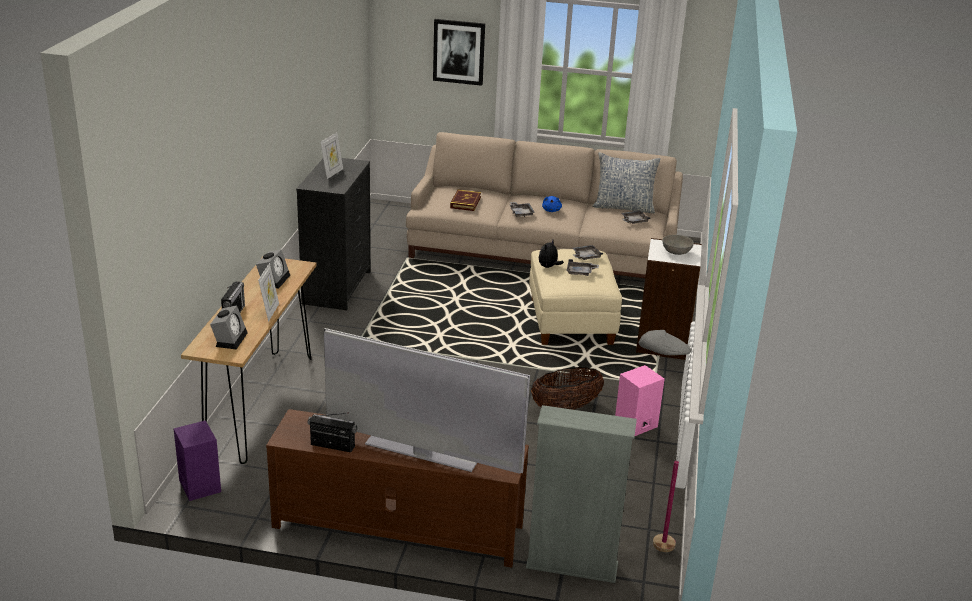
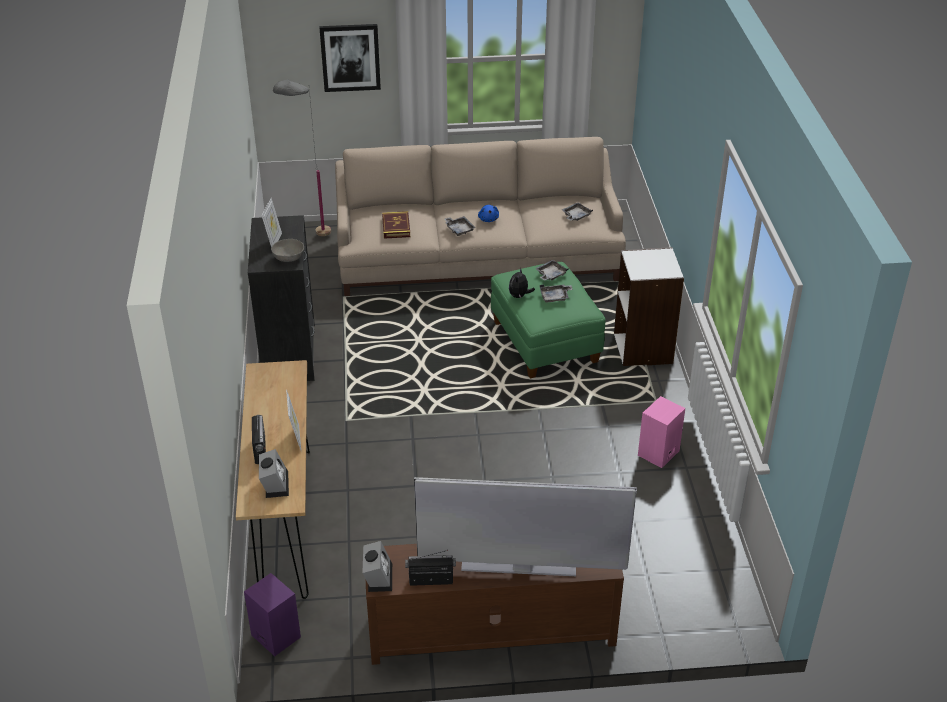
camera: 15 degrees left, 10 degrees up
alarm clock [256,249,290,289] -> alarm clock moved to [362,541,392,592]
grey bookcase [526,405,637,583] -> none
beige ottoman [529,249,622,345] -> green ottoman [491,262,606,378]
basket [531,367,604,410] -> none
pillow [592,152,660,213] -> none
grey floor lamp [639,330,693,552] -> grey floor lamp moved to [273,79,331,236]
grey bowl [662,235,694,255] -> grey bowl moved to [271,239,304,262]

